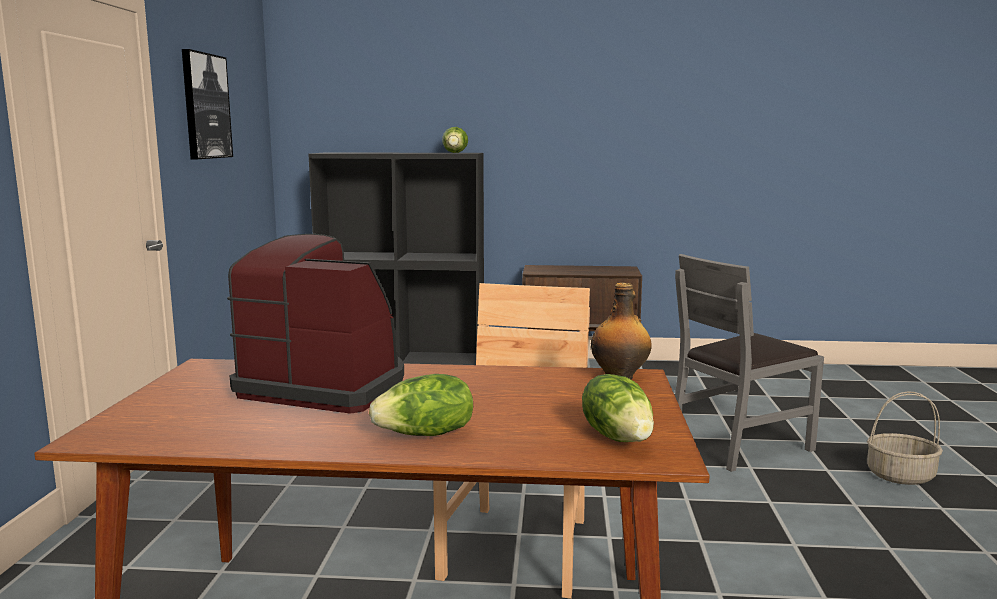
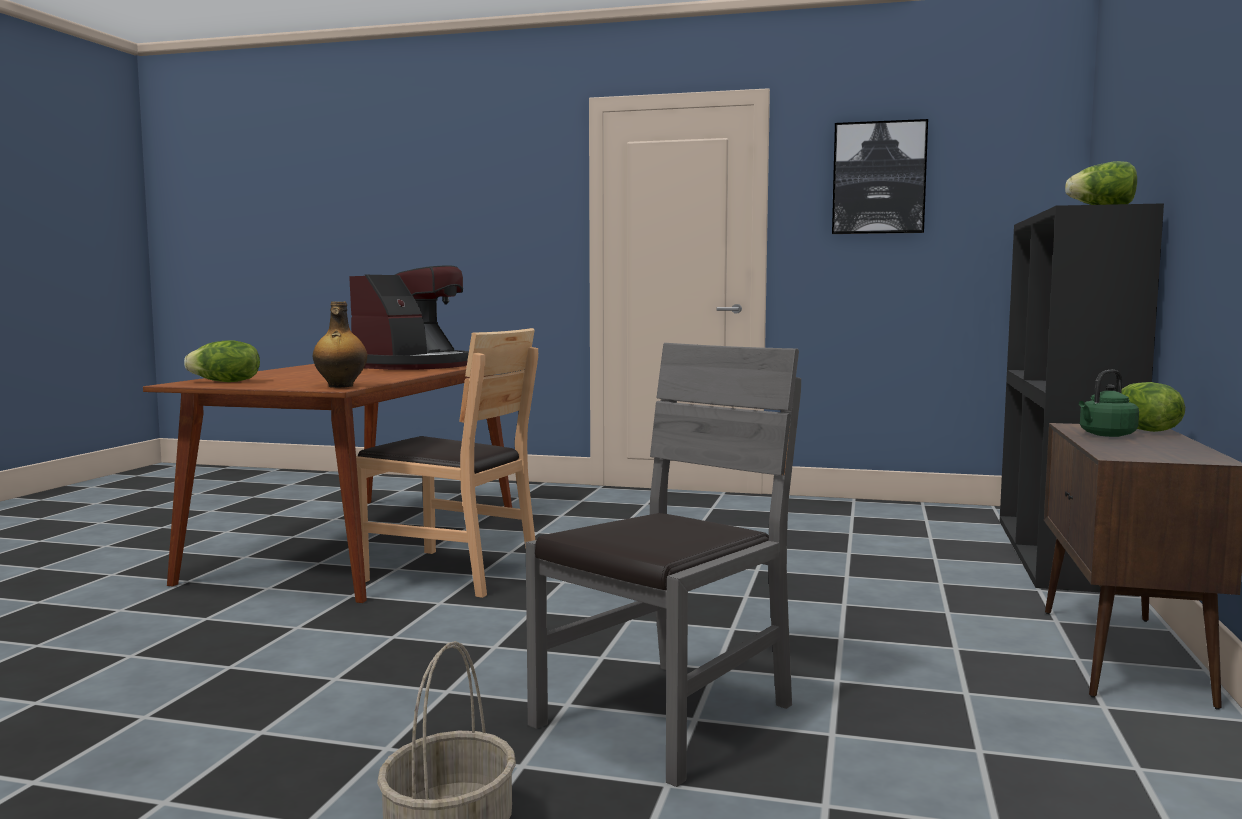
camera: 100 degrees right, 5 degrees down
lettuce [369,374,473,436] -> lettuce moved to [1121,382,1185,432]
grey chair [675,254,824,472] -> grey chair turned 60 degrees clockwise [526,343,801,787]
none -> green kettle [1079,370,1139,437]

